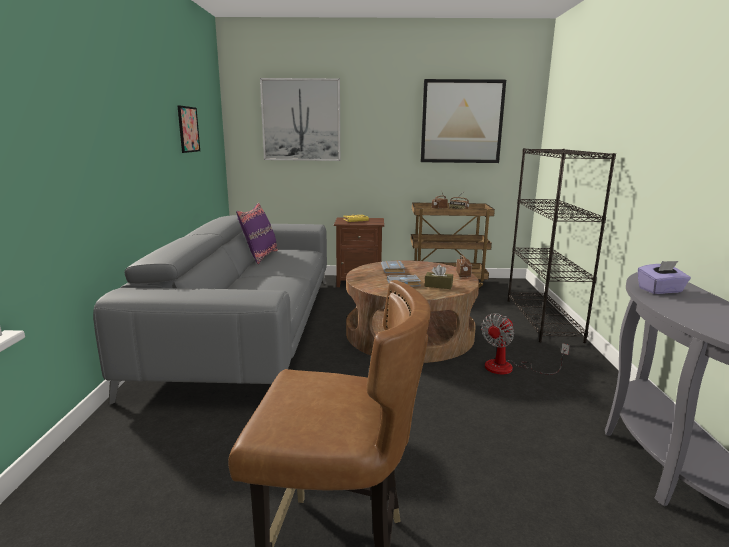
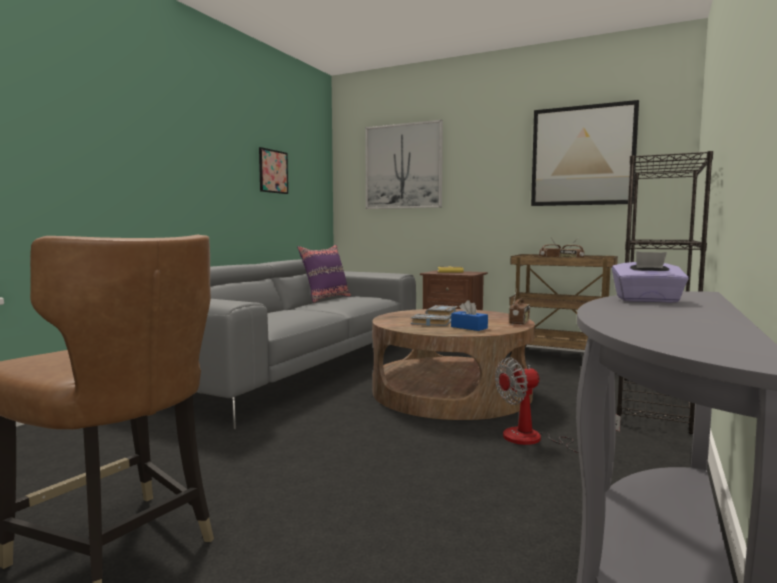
camera: 25 degrees right, 10 degrees down
brown tissue box [425,264,453,289] -> blue tissue box [451,300,488,331]

